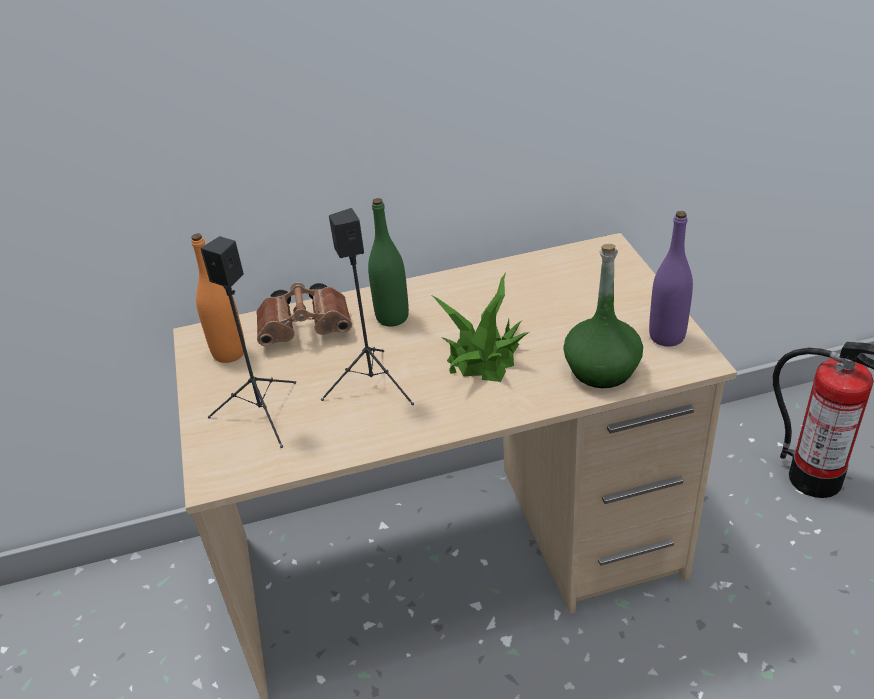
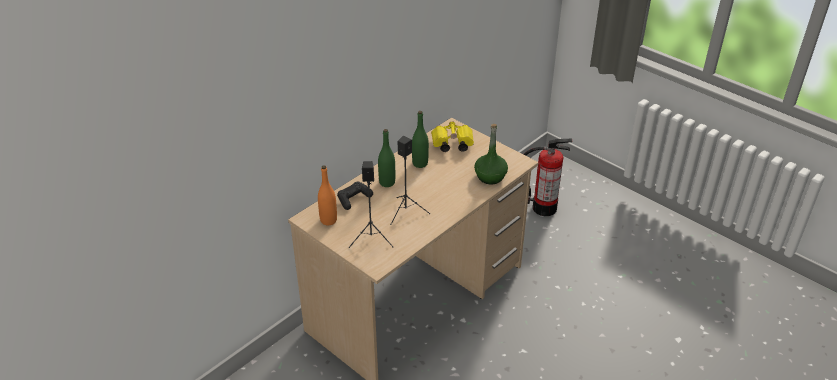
camera: 35 degrees left, 0 degrees up
brown binoculars [256,282,352,346] -> black game controller [337,182,373,210]
potted plant [433,273,530,382] -> none
purple bottle [649,211,693,347] -> none
none -> green bottle [412,111,429,168]
none -> yellow binoculars [431,122,474,152]

